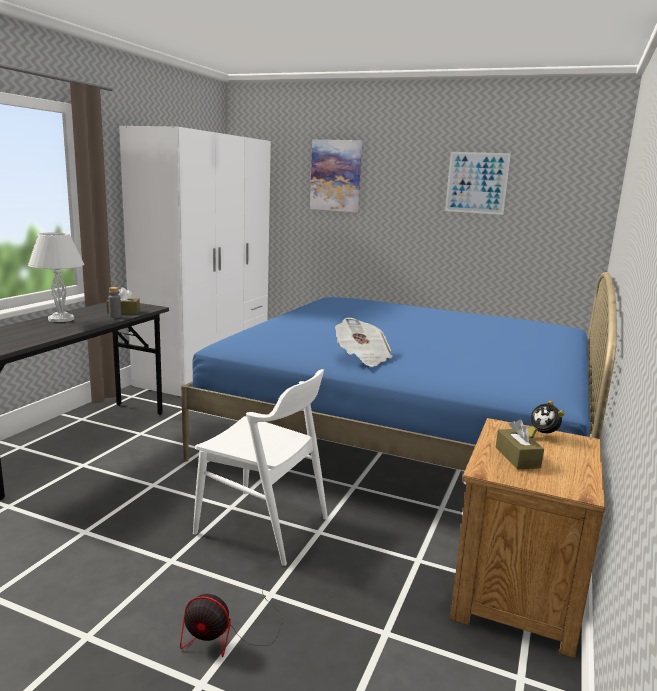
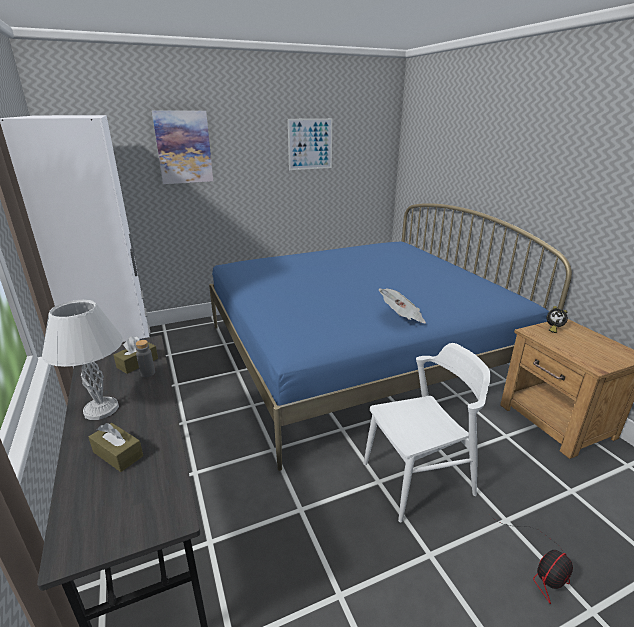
camera: 45 degrees left, 10 degrees up
brown tissue box [495,420,544,469] -> brown tissue box moved to [89,423,143,472]

